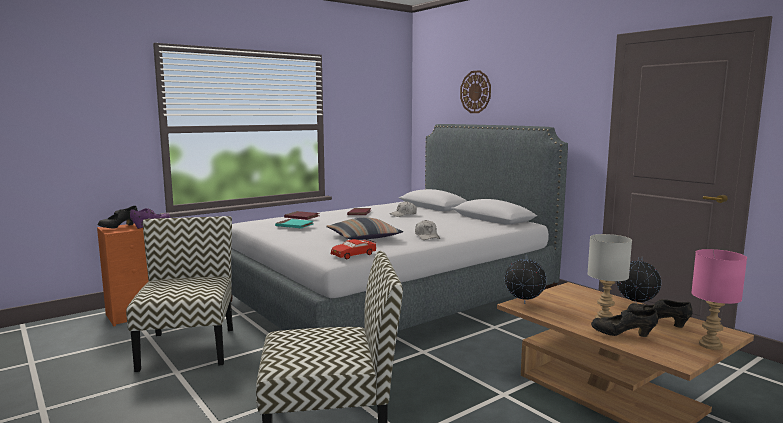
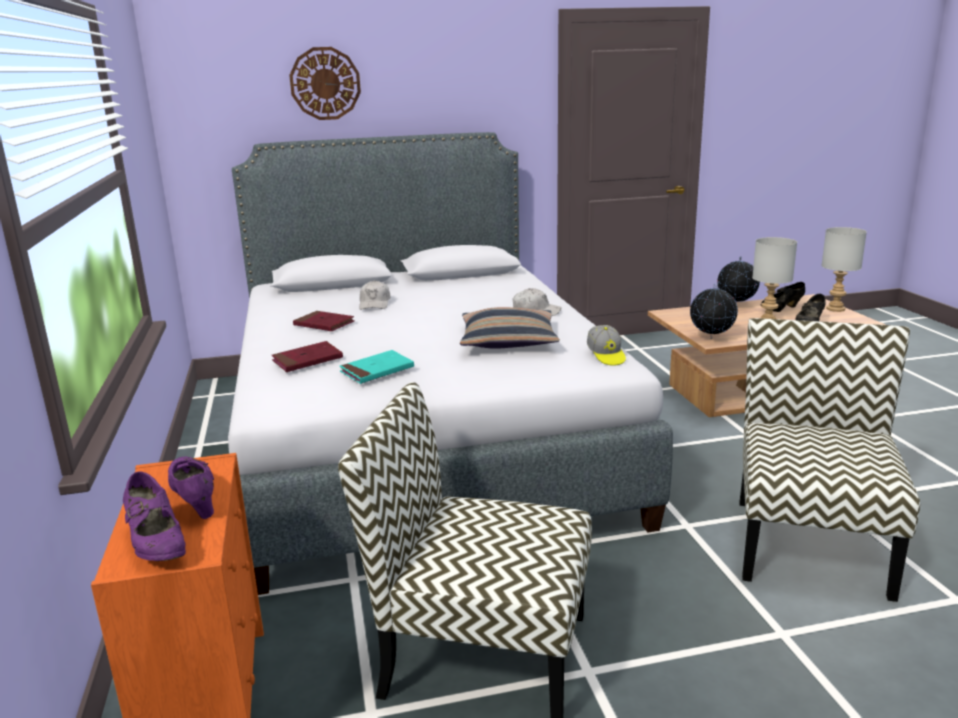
camera: 65 degrees left, 10 degrees up
black shoe [98,206,138,228] -> purple shoe [123,471,186,561]
red toy car [331,239,377,259] -> cap [587,325,626,366]
pink table lamp [691,249,747,350] -> grey table lamp [821,227,867,312]

